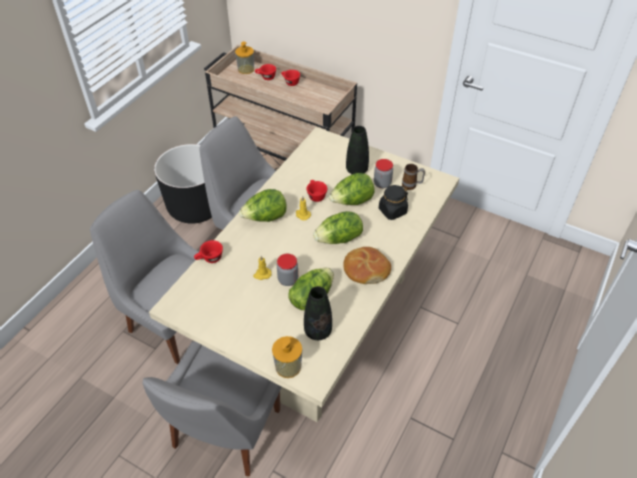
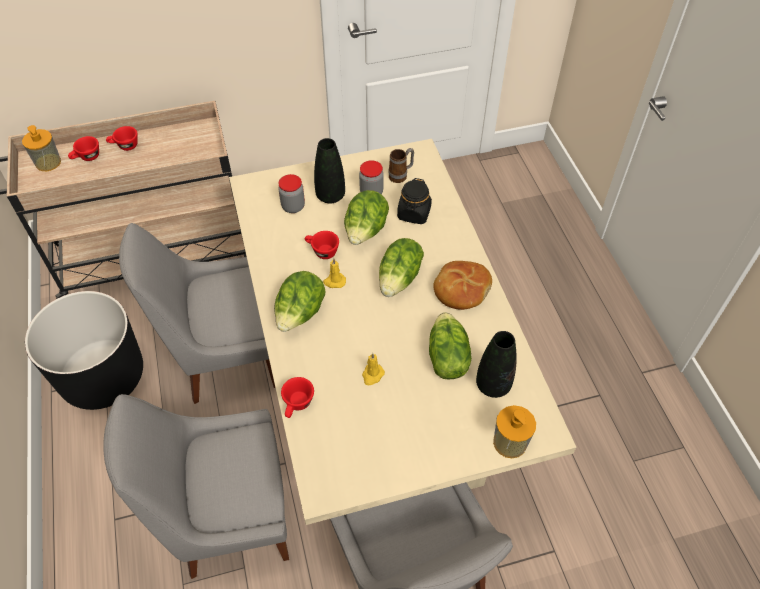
camera: 45 degrees left, 5 degrees up
jar [277,254,298,286] -> jar moved to [278,174,305,213]

